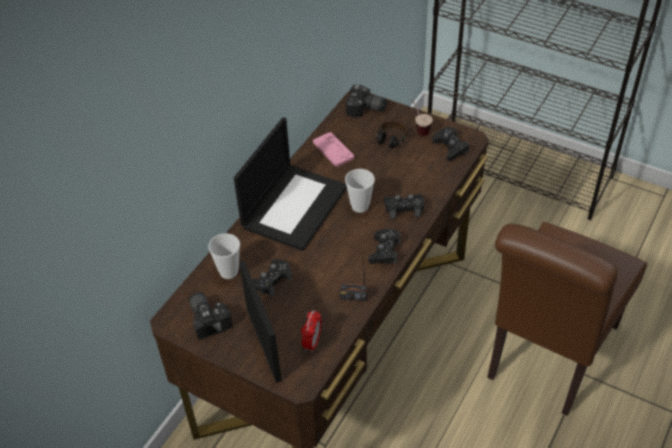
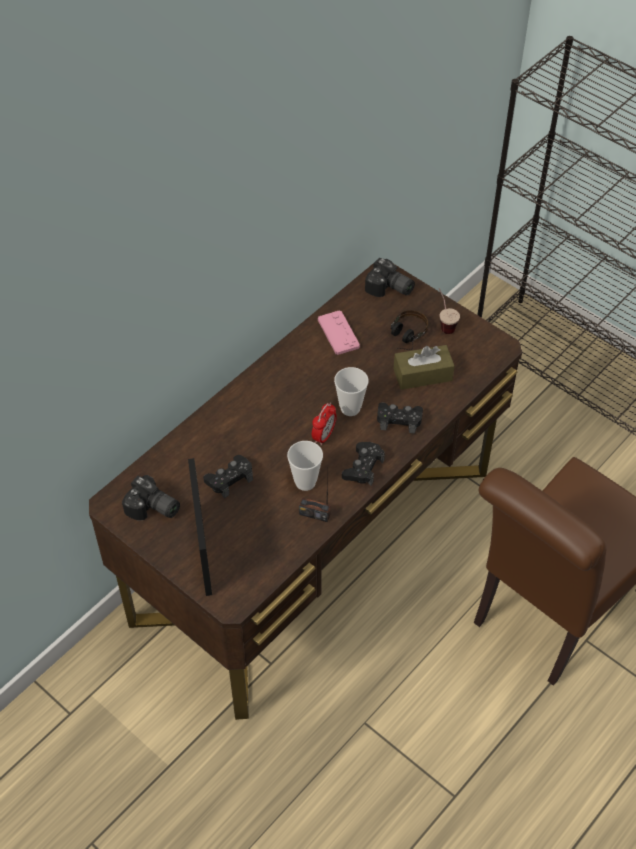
camera: 10 degrees right, 5 degrees up
camera [189,292,233,340] -> camera turned 135 degrees clockwise [122,475,180,521]
cup [208,233,240,279] -> cup moved to [287,441,323,491]
laptop [234,117,347,251] -> none
alarm clock [301,310,322,352] -> alarm clock moved to [312,403,337,446]
black game controller [432,127,469,161] -> none
none -> brown tissue box [394,345,454,390]

